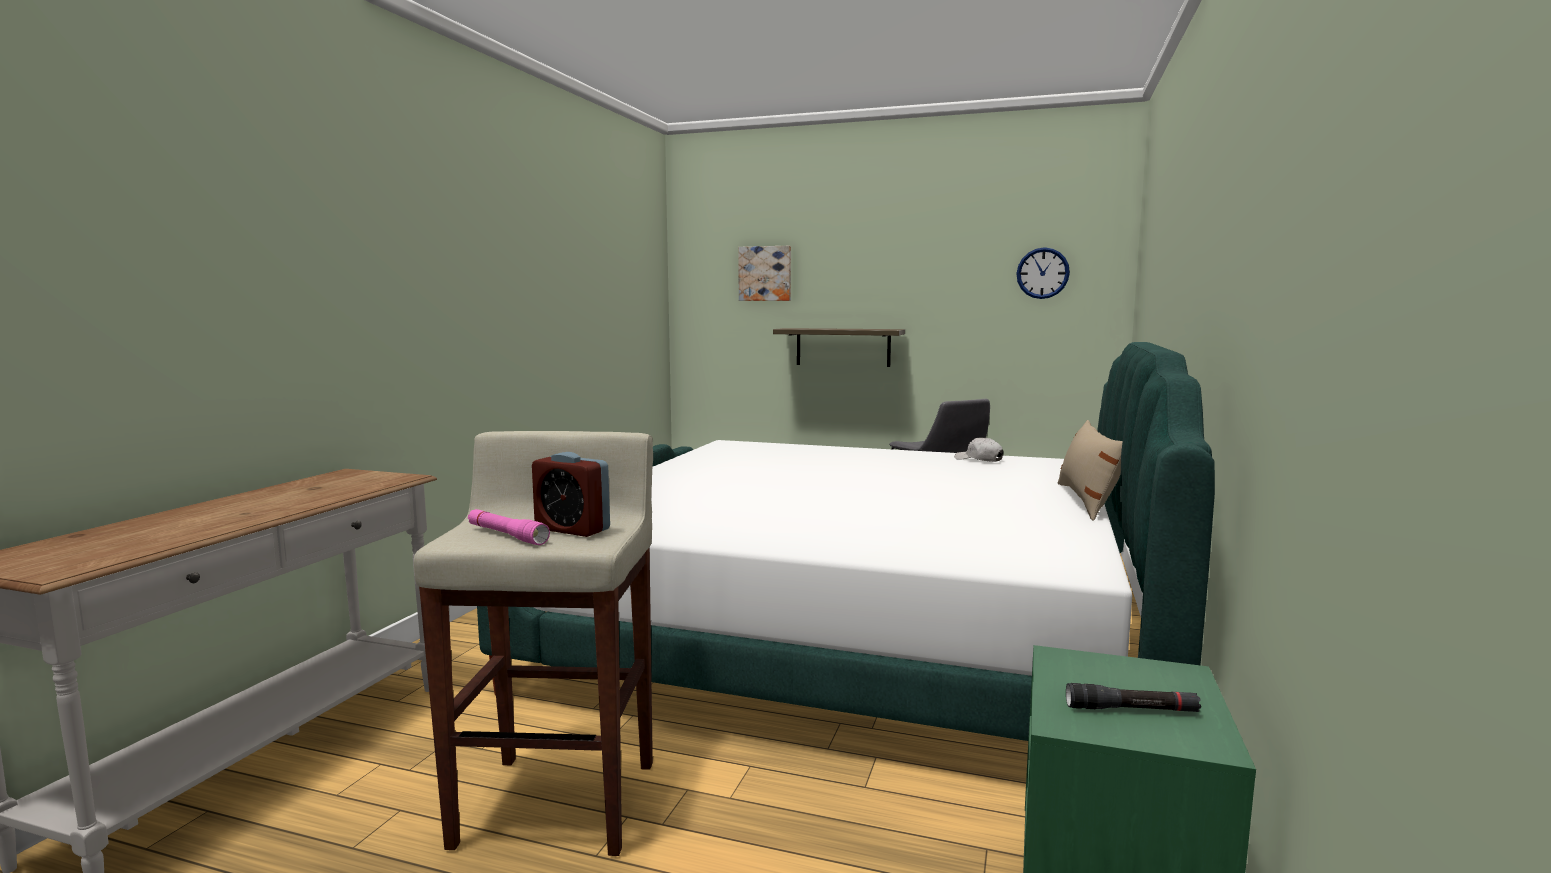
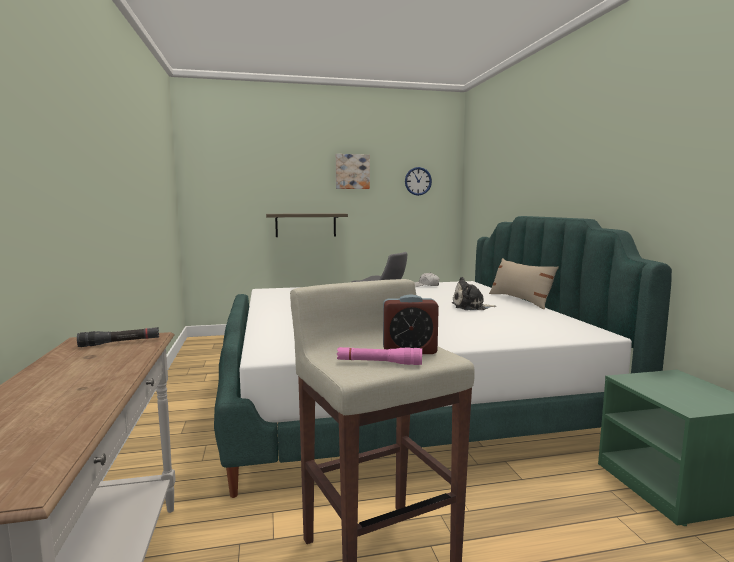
camera: 30 degrees left, 0 degrees up
picture [738,246,791,301] -> picture moved to [336,154,370,189]
black flashlight [1066,683,1201,712] -> black flashlight moved to [77,327,159,347]
none -> plush toy [452,277,496,310]

